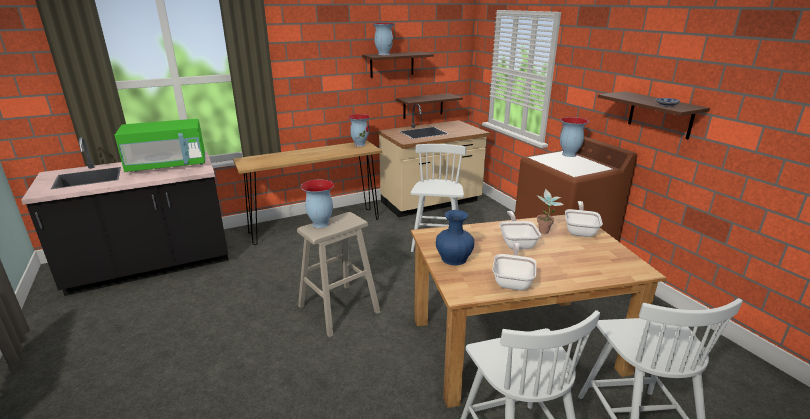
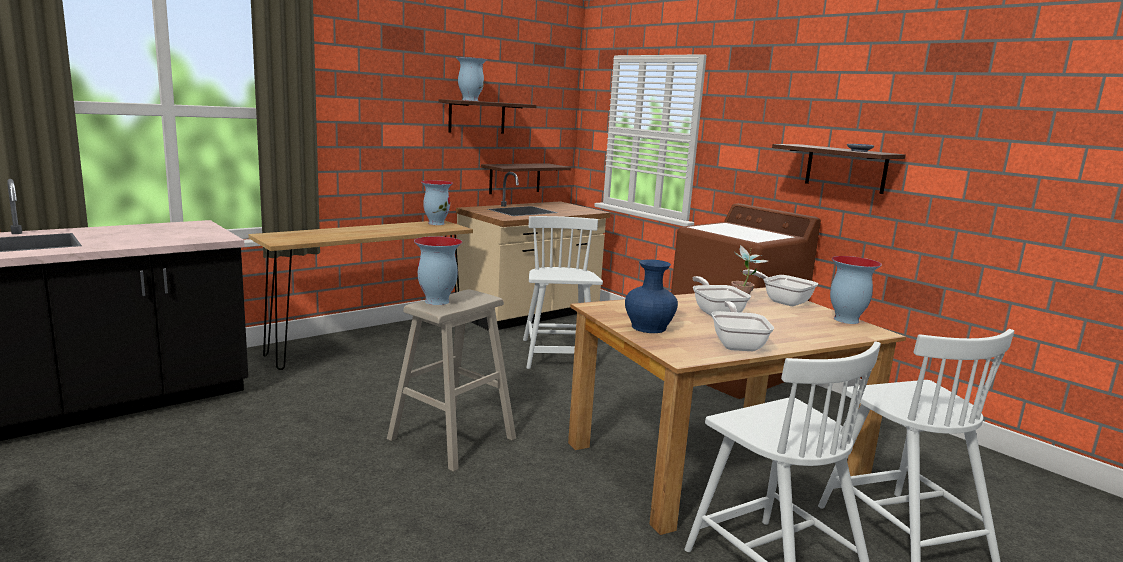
camera: 15 degrees left, 10 degrees down
green microwave [115,119,205,172] -> none
vase [560,117,589,157] -> vase moved to [830,256,882,324]
frying pan [565,201,603,237] -> frying pan turned 45 degrees counterclockwise [742,269,818,306]

